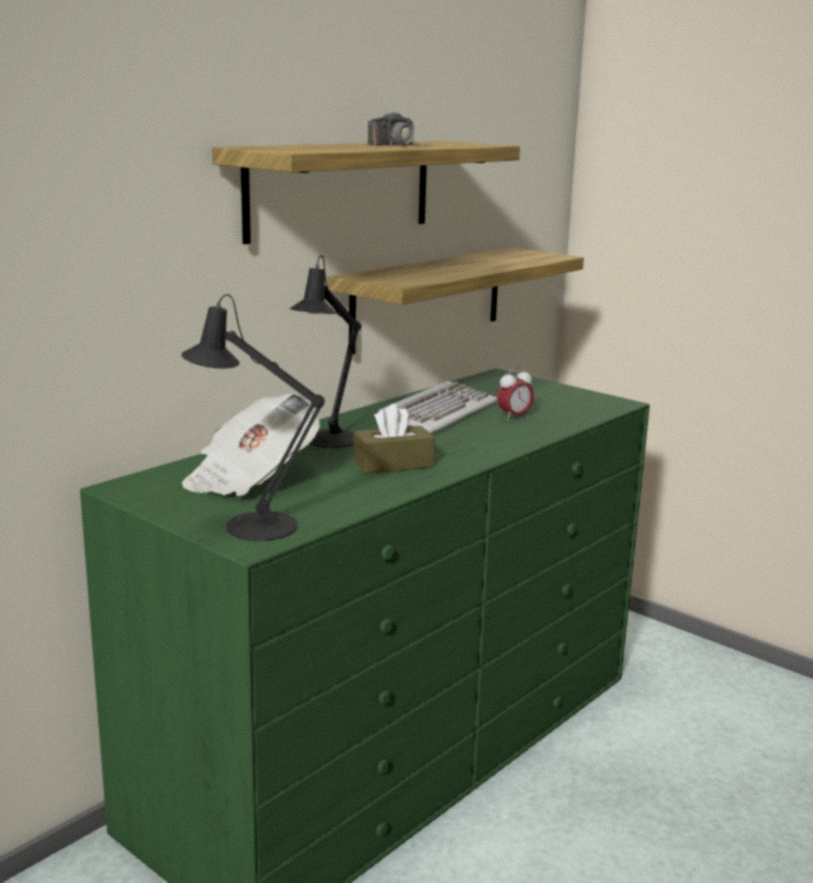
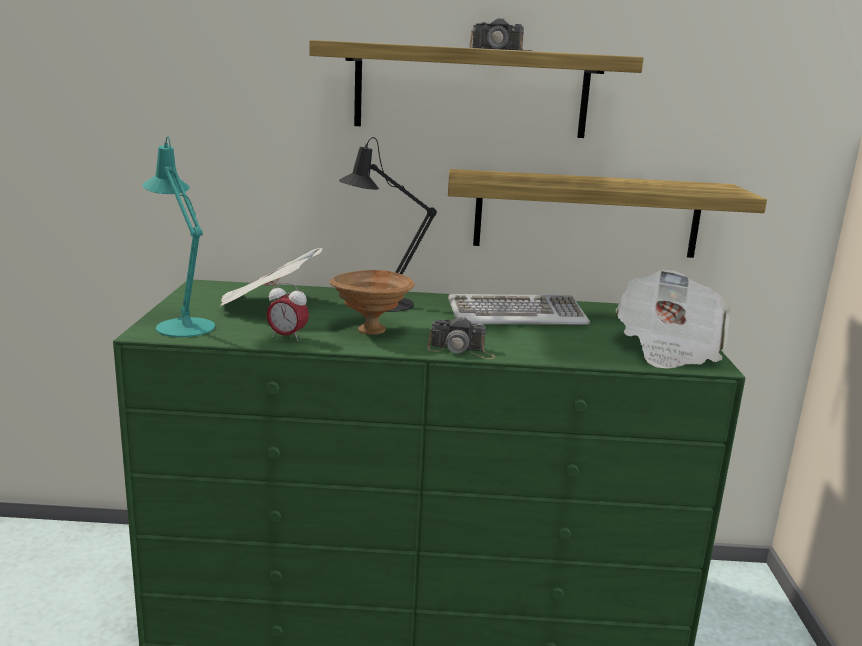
camera: 50 degrees right, 0 degrees up
black table lamp [181,294,325,541] -> turquoise table lamp [142,136,215,337]
brown tissue box [353,403,435,474] -> brown bowl [329,270,415,335]
alarm clock [497,367,534,421] -> alarm clock moved to [266,282,309,341]
none -> camera [427,315,495,359]
none -> newspaper [616,270,731,369]

